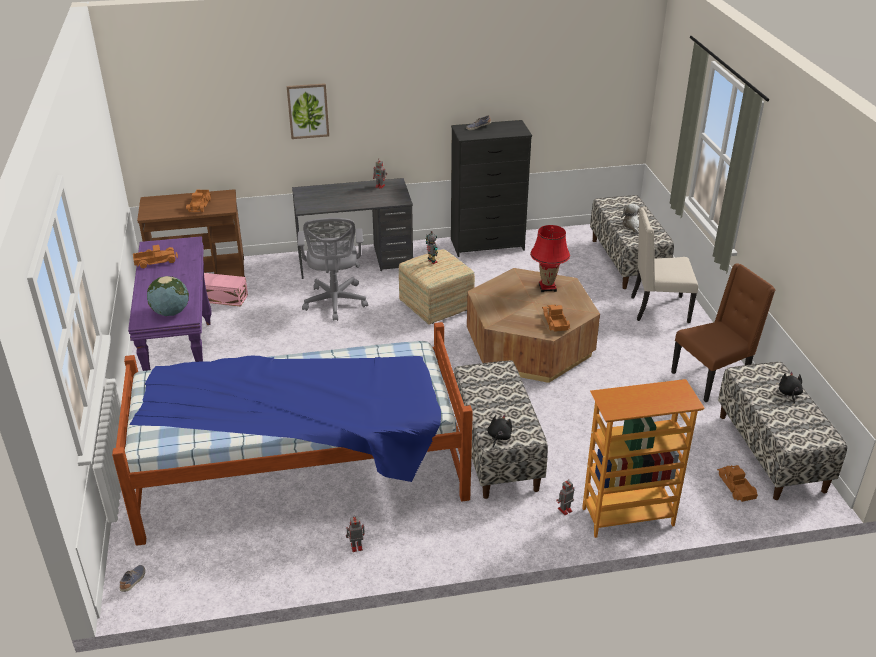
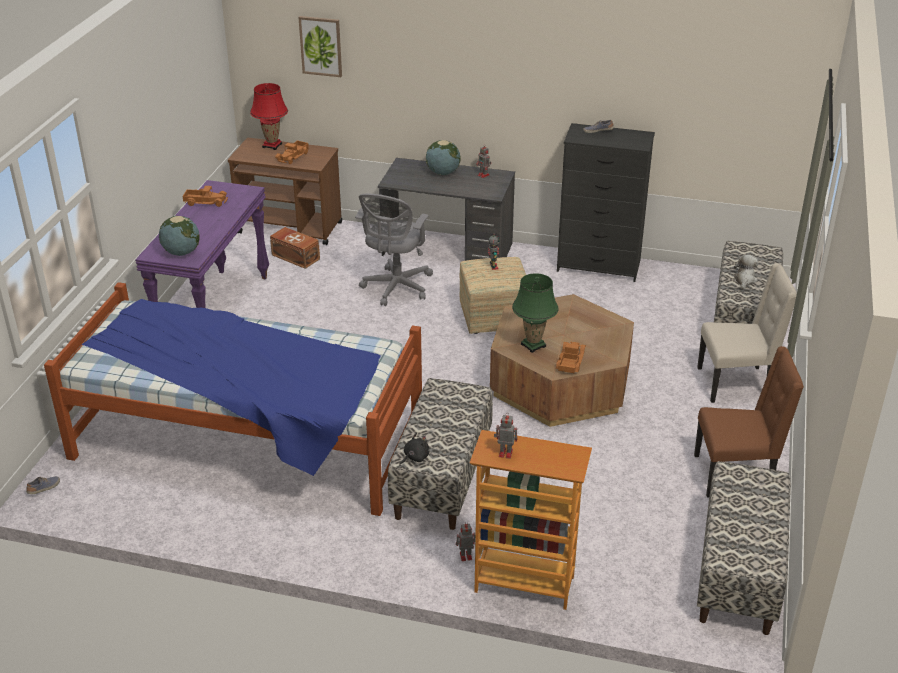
camera: 25 degrees right, 0 degrees up
pink storage box [204,273,248,307] -> brown storage box [270,227,320,269]
picture [287,83,329,139] -> picture moved to [298,16,342,77]
toy robot [346,516,365,552] -> toy robot moved to [494,415,517,459]
red table lamp [530,225,570,292] -> red table lamp moved to [250,83,288,150]
beige chair [631,207,698,323] -> beige chair turned 150 degrees clockwise [697,263,797,403]
toy truck [717,465,758,502] -> none
black plush toy [779,372,803,404] -> none
none -> globe [426,140,461,175]
none -> green table lamp [512,273,559,353]

